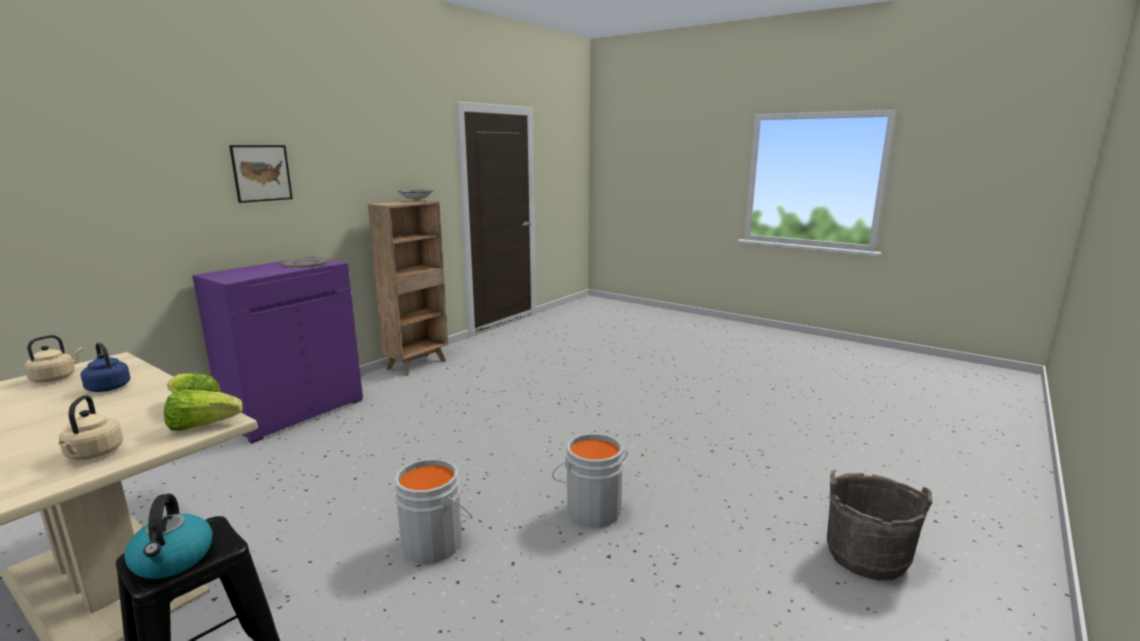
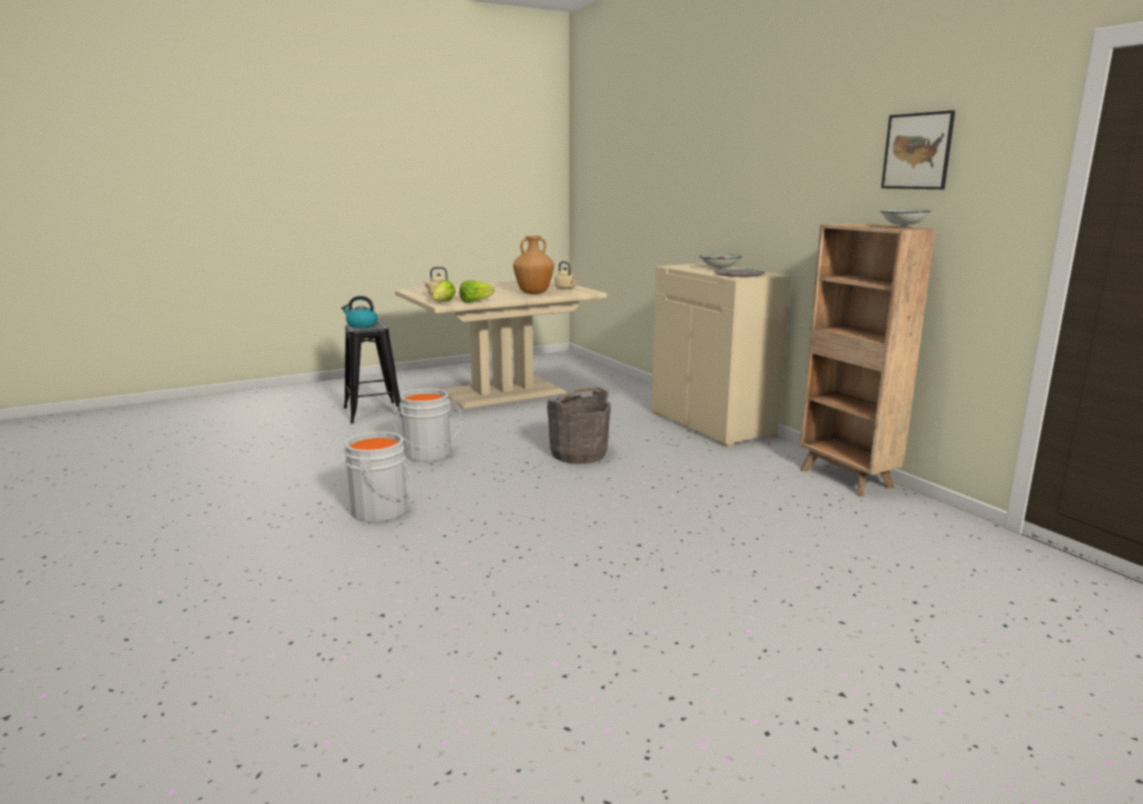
camera: 115 degrees right, 0 degrees up
blue kettle [81,342,131,392] -> brown vase [513,236,554,294]
purple cabinet [192,256,363,443] -> beige cabinet [652,263,791,447]
picture [229,145,293,203] -> picture moved to [881,110,955,189]
grey bucket [827,471,933,580] -> grey bucket moved to [547,388,611,464]
none -> bowl [699,254,742,269]

